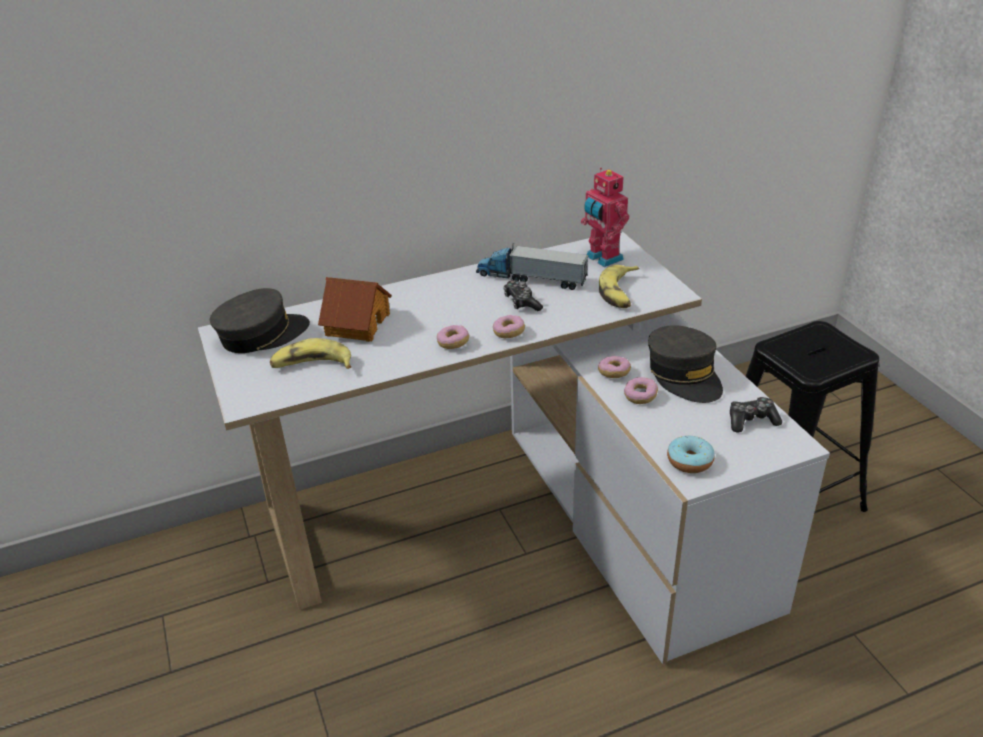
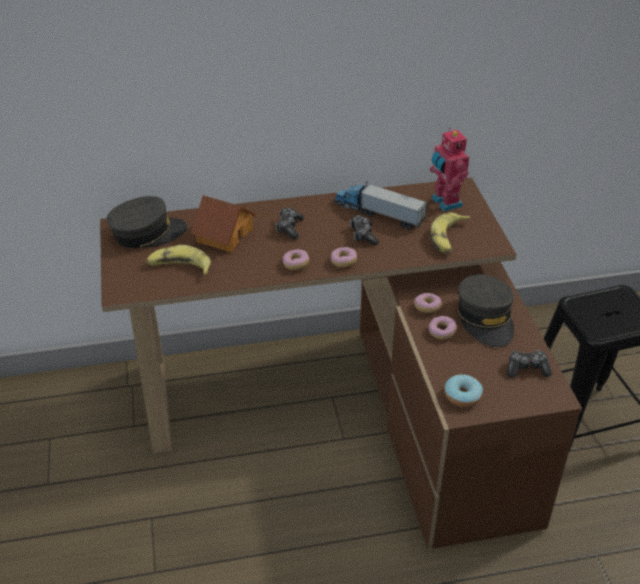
camera: 10 degrees right, 5 degrees up
white desk [198,231,830,664] -> brown desk [100,178,582,550]
none -> game controller [275,207,304,239]

